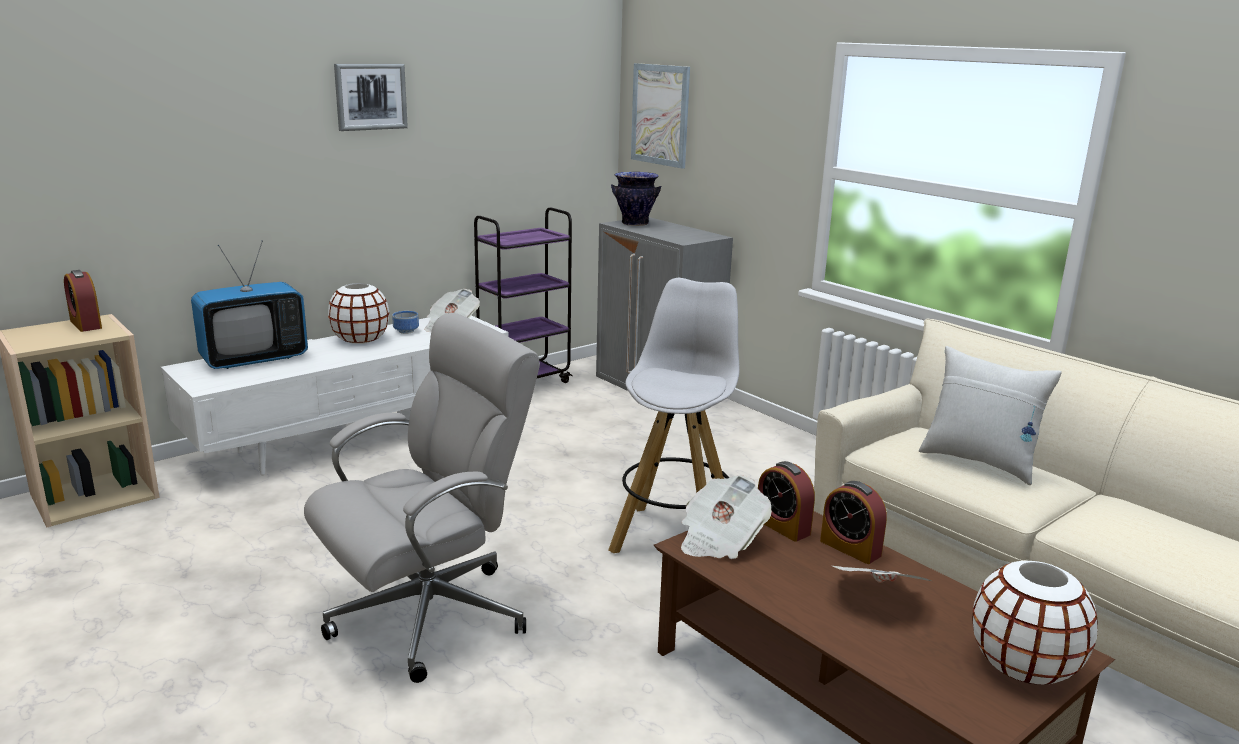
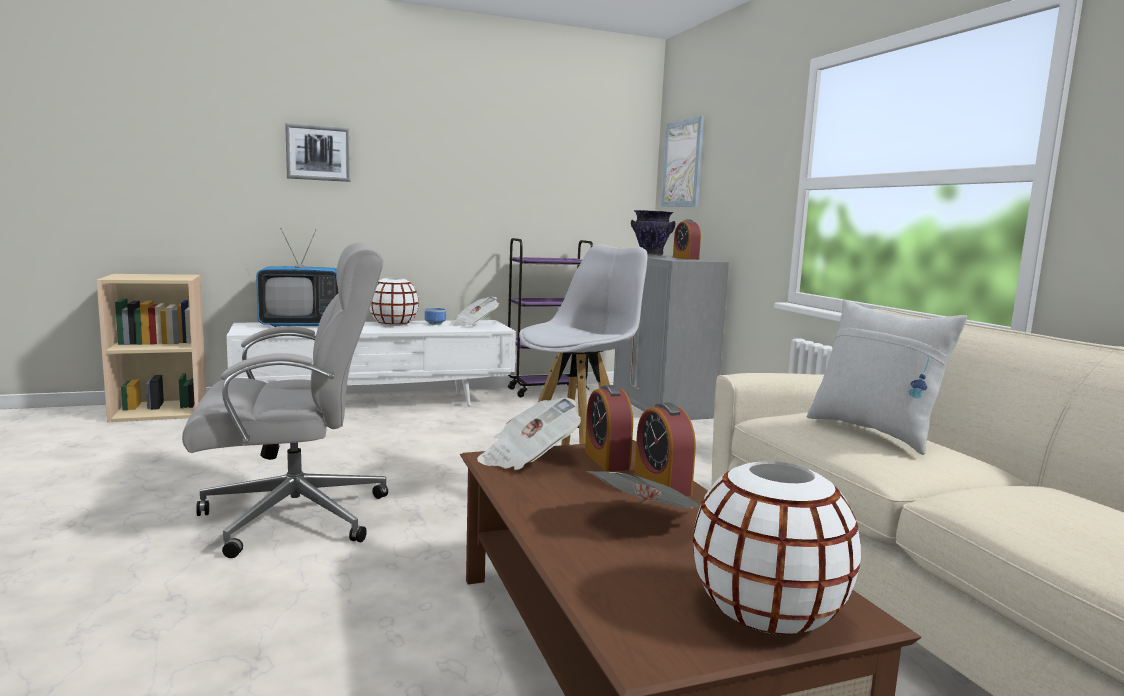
camera: 20 degrees right, 10 degrees down
alarm clock [64,270,102,332] -> alarm clock moved to [673,219,701,260]
picture [334,64,408,131] -> picture moved to [285,123,350,182]

